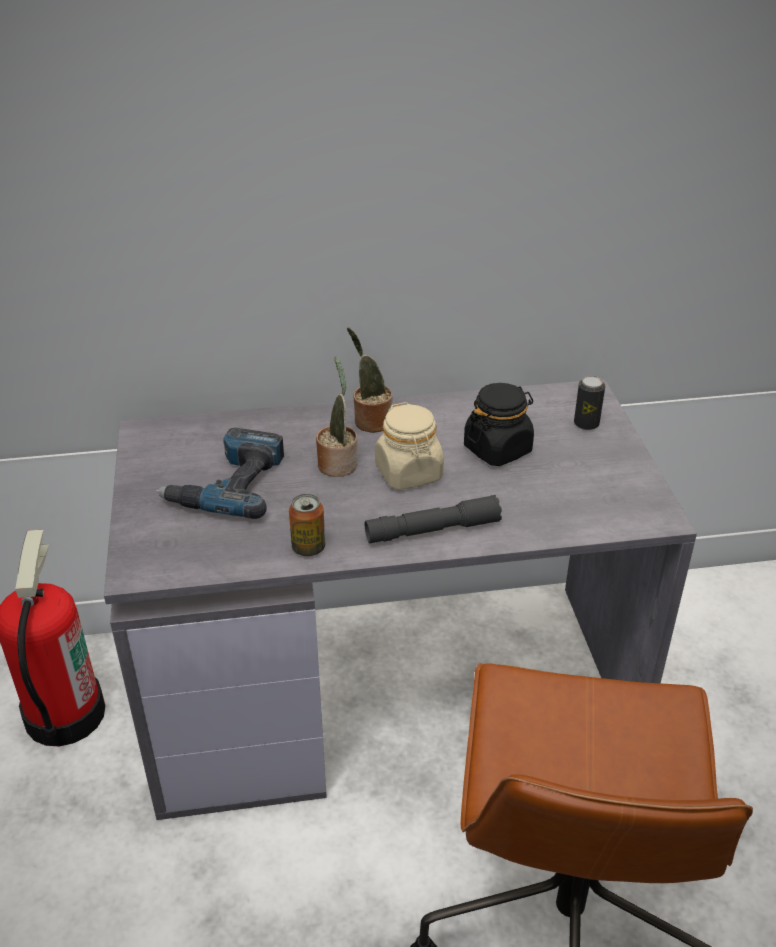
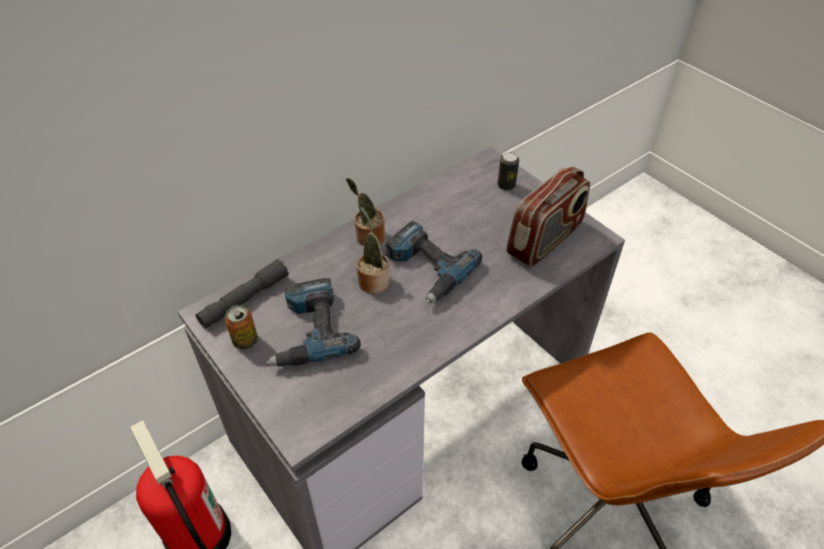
camera: 30 degrees left, 10 degrees up
can [289,494,325,556] -> can moved to [225,305,258,349]
grey flashlight [365,495,502,543] -> grey flashlight moved to [196,259,289,329]
beige jar [375,402,444,490] -> power drill [385,221,482,303]
black jar [464,383,534,466] -> none
none -> radio [506,166,590,268]

